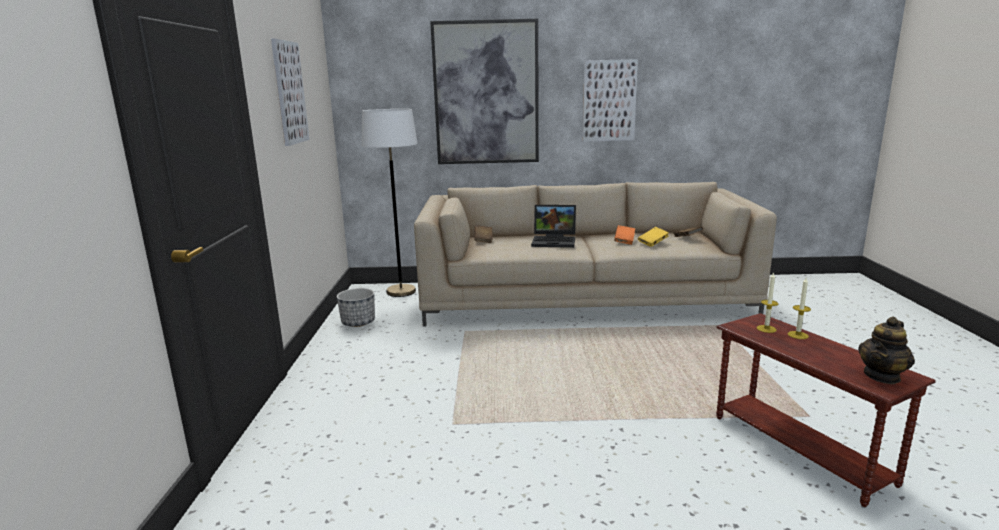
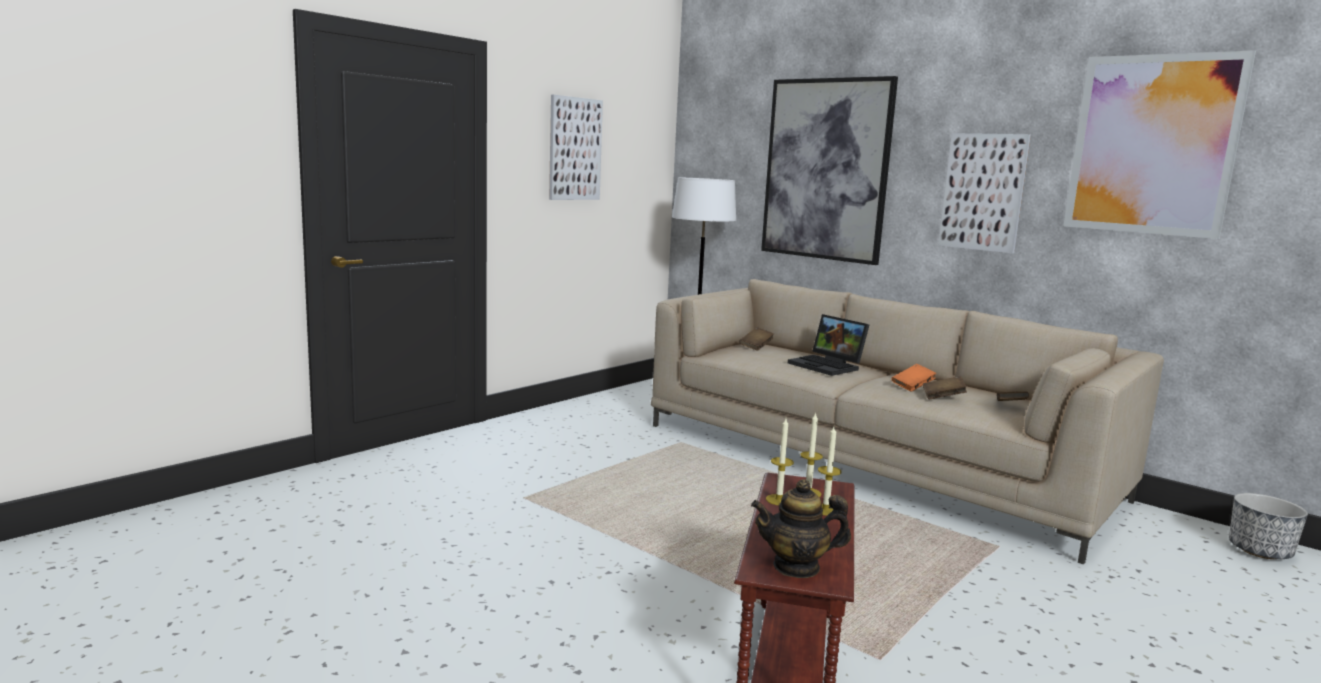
camera: 40 degrees right, 5 degrees down
planter [337,288,375,327] -> planter moved to [1229,493,1308,559]
yellow book [638,227,669,247] -> brown book [923,376,967,399]
none -> candle [766,418,794,505]
none -> picture [1063,50,1256,239]

